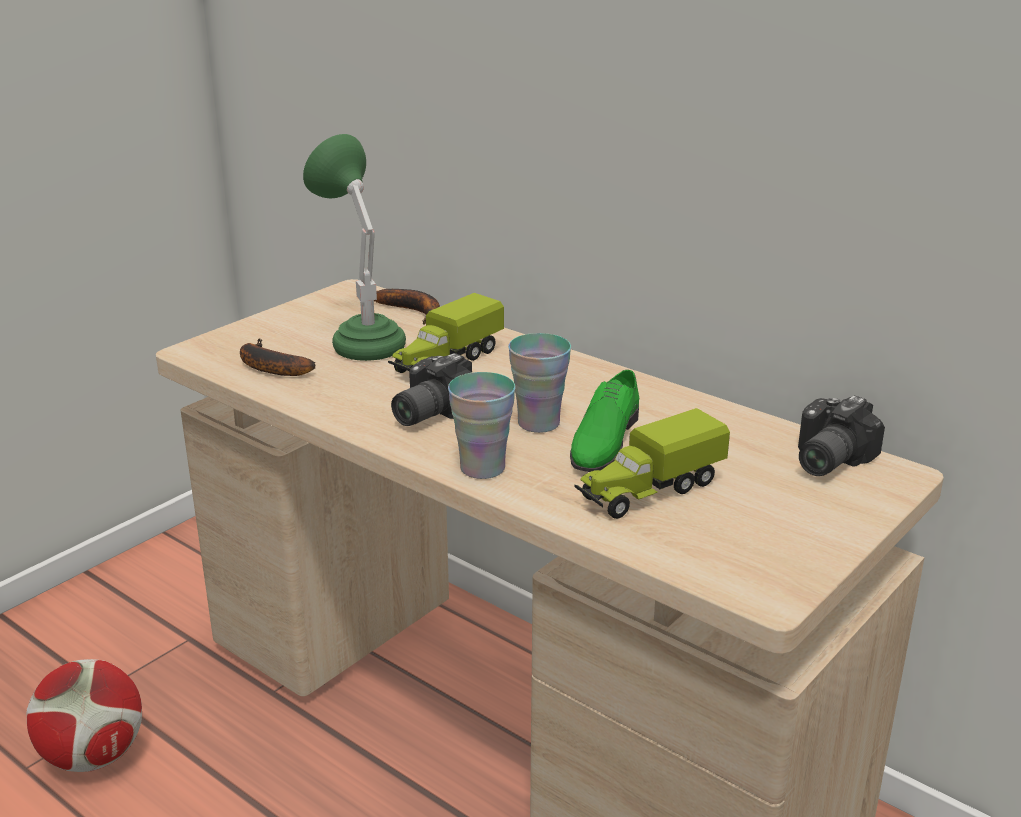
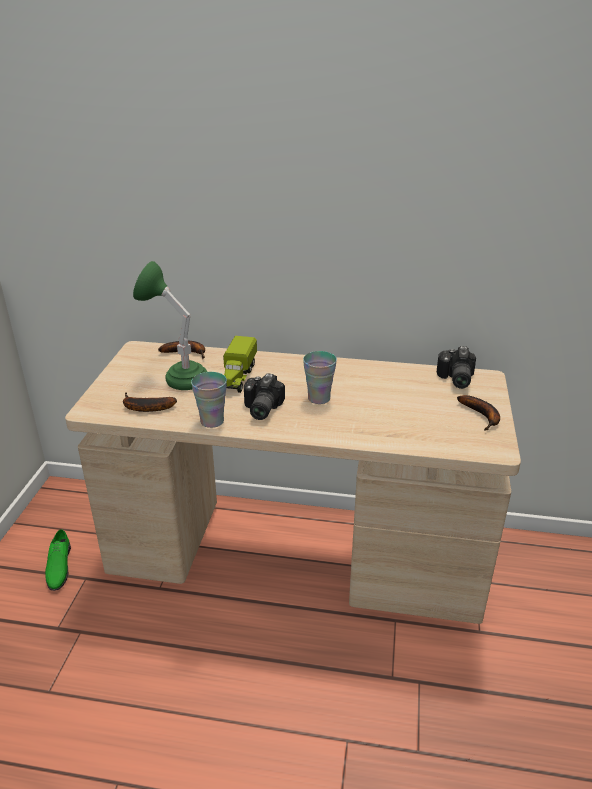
camera: 30 degrees left, 5 degrees up
football [27,659,142,772] -> none
cup [448,372,516,479] -> cup moved to [191,372,227,428]
green shoe [570,370,639,472] -> green shoe moved to [45,529,71,591]
toy truck [574,408,730,519] -> none
none -> banana [457,395,500,430]

